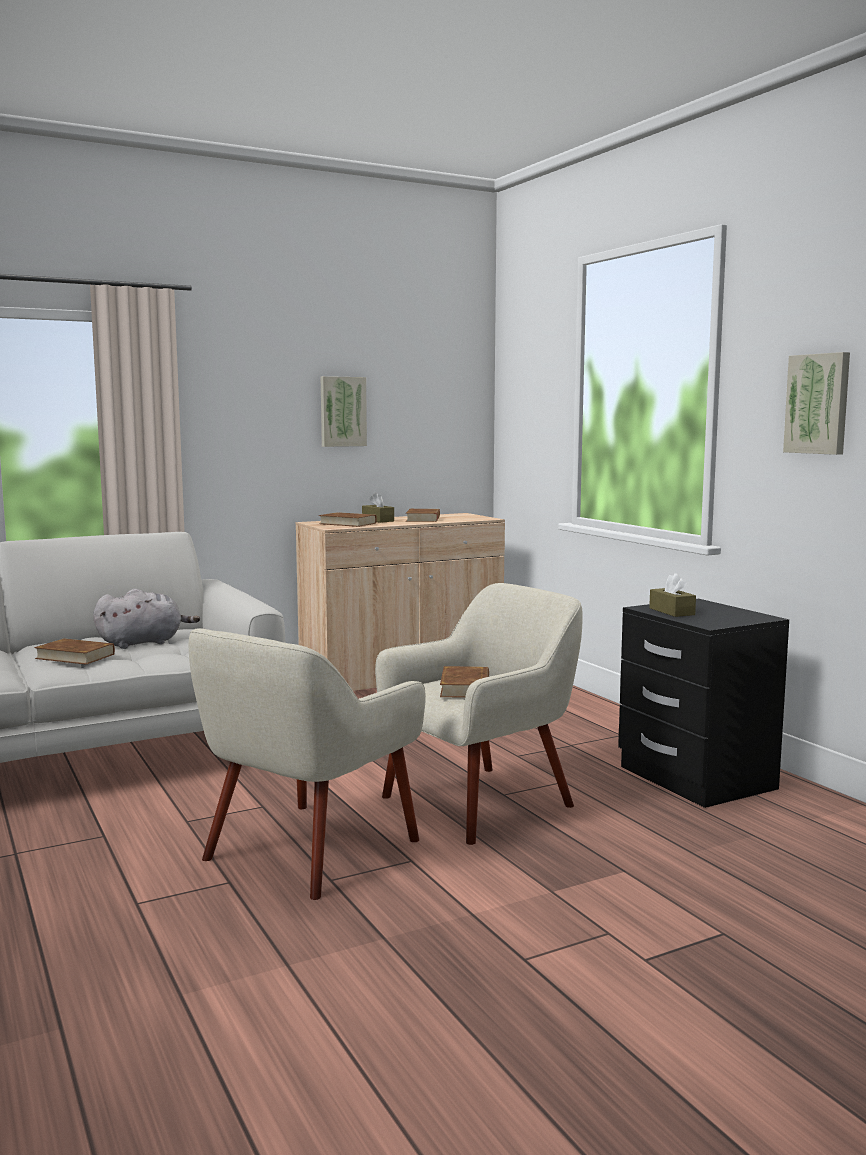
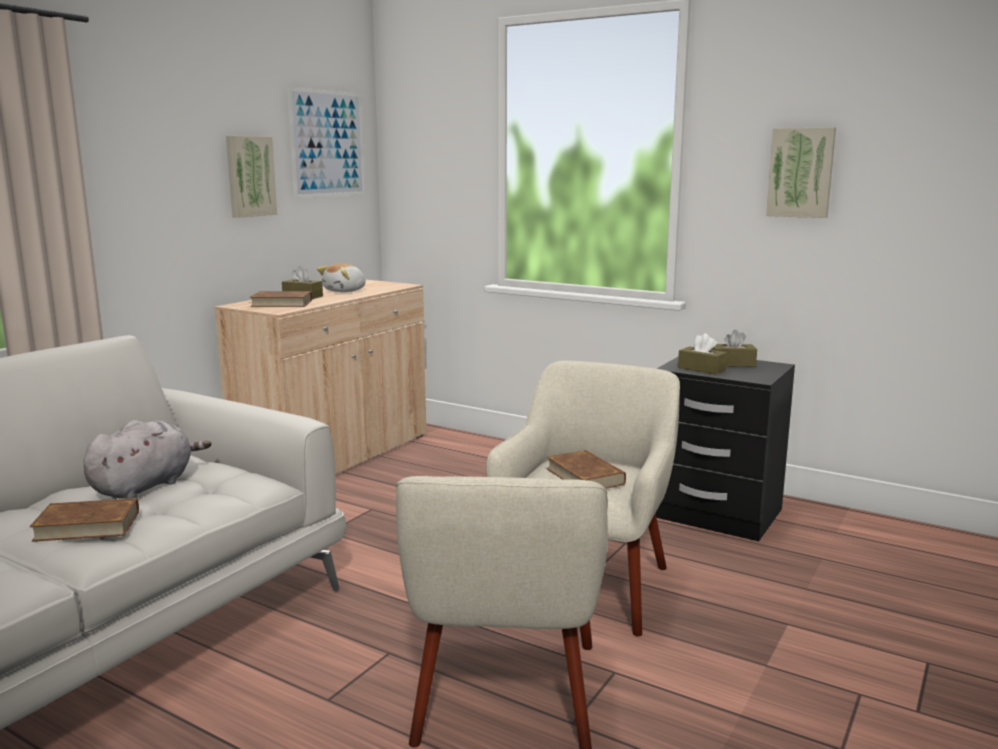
camera: 30 degrees left, 5 degrees up
brown book [406,509,440,522] -> plush toy [317,263,366,292]
none -> picture [287,87,365,198]
none -> brown tissue box [711,330,757,367]

